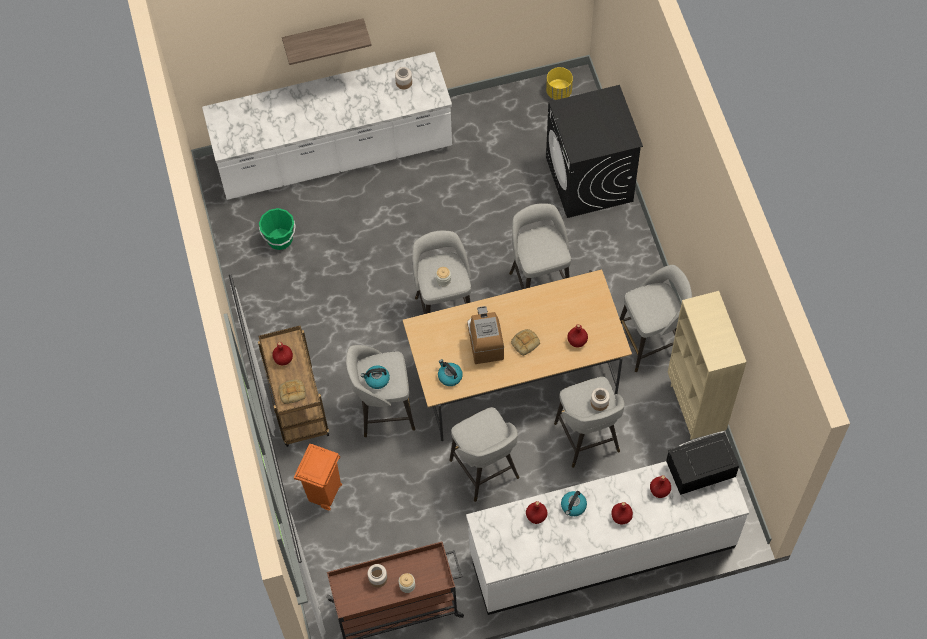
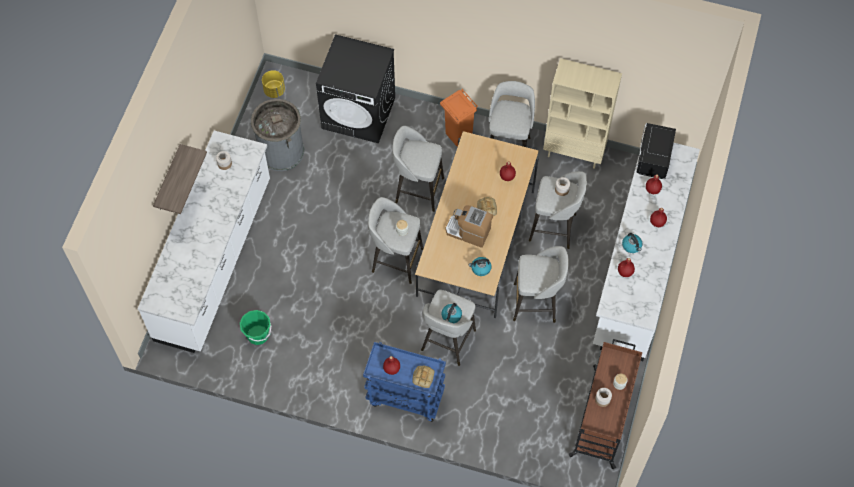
camera: 60 degrees left, 0 degrees up
brown cart [258,326,329,447] -> blue cart [363,342,446,422]
orange trash can [294,444,342,511] -> orange trash can moved to [440,89,478,147]
none -> grey trash can [251,99,304,171]

